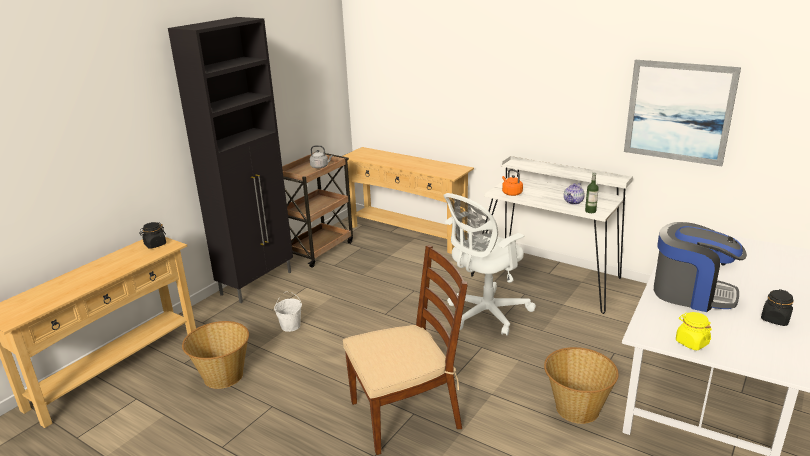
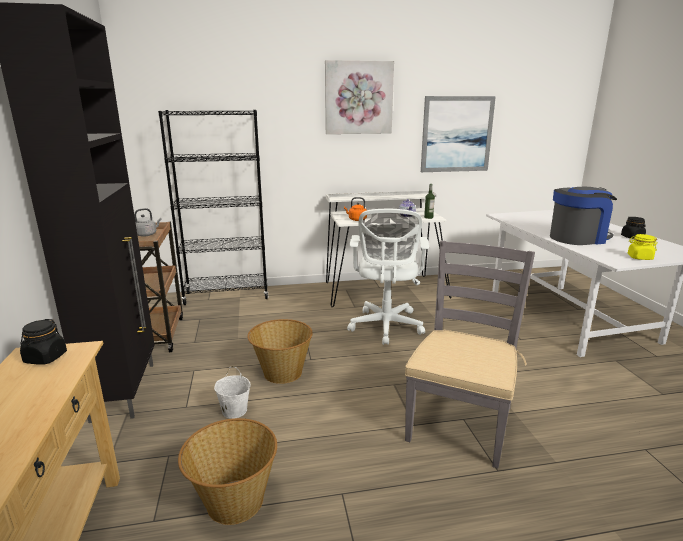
camera: 45 degrees left, 5 degrees down
beige console table [343,147,474,254] -> black bookcase [158,110,269,305]
brown chair [343,245,468,455] -> grey chair [405,241,535,468]
basket [544,347,619,424] -> basket moved to [247,319,313,384]
none -> picture [325,60,394,134]

